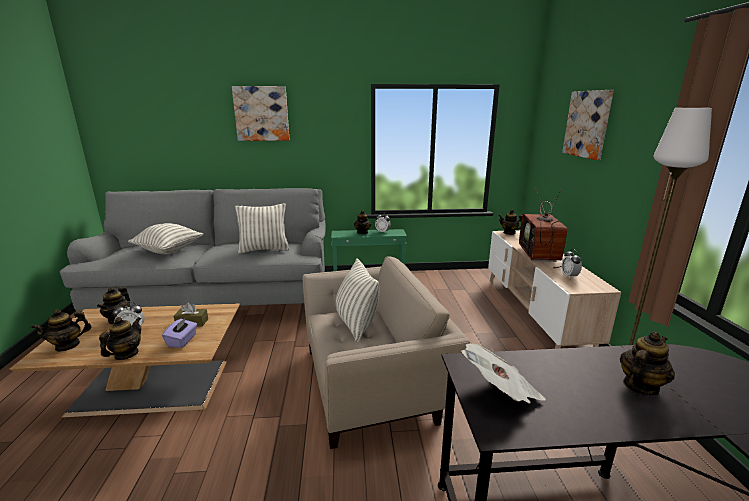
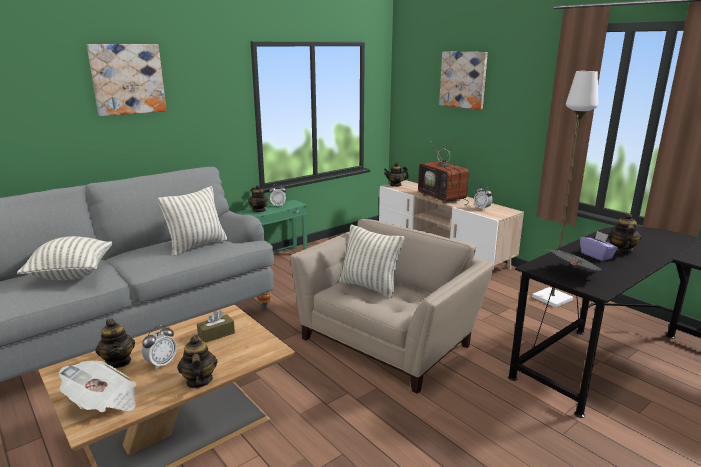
camera: 35 degrees left, 0 degrees up
teapot [31,309,92,352] -> newspaper [59,361,137,412]
purple tissue box [162,317,197,348] -> purple tissue box moved to [580,231,618,261]

